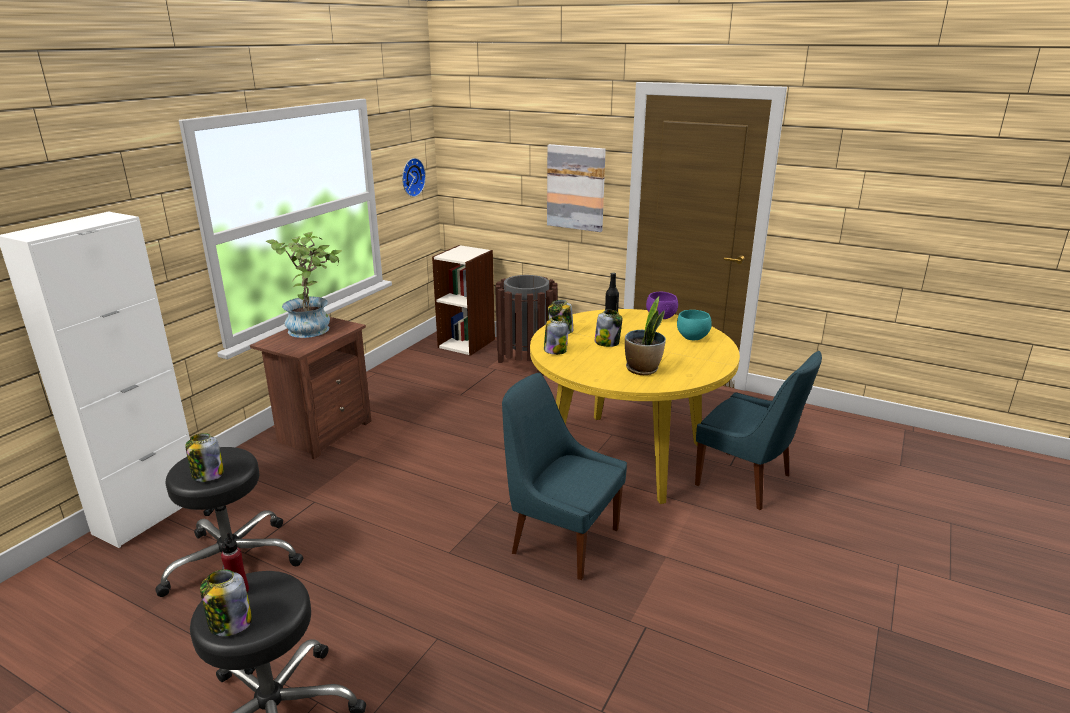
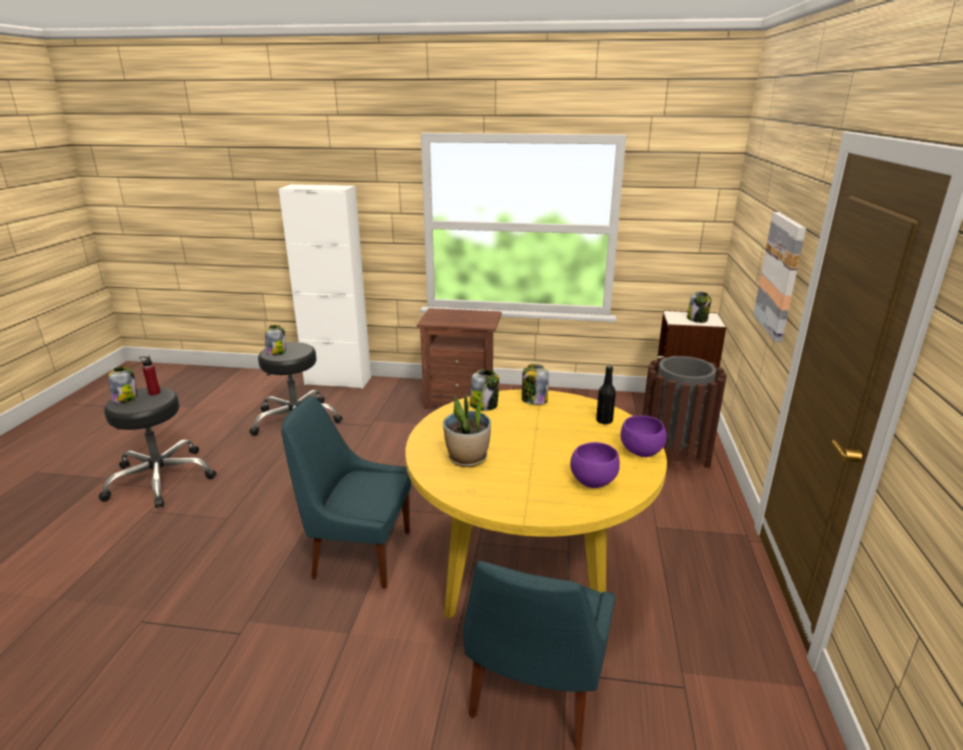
camera: 70 degrees right, 0 degrees up
potted plant [266,232,342,338] -> none
wall clock [402,158,426,197] -> none
blue chair [502,373,627,580] -> blue chair turned 90 degrees counterclockwise [281,396,411,589]
jar [595,310,622,347] -> jar moved to [687,292,711,323]
turquoise bowl [677,310,712,340] -> purple bowl [570,442,620,488]

